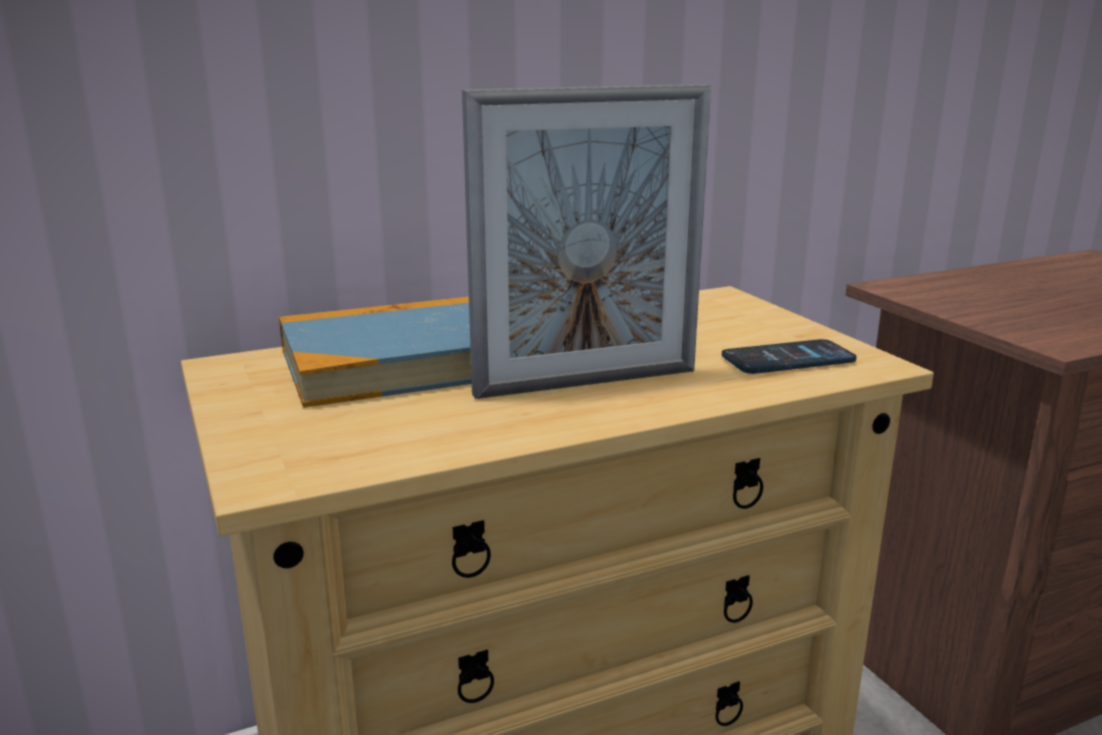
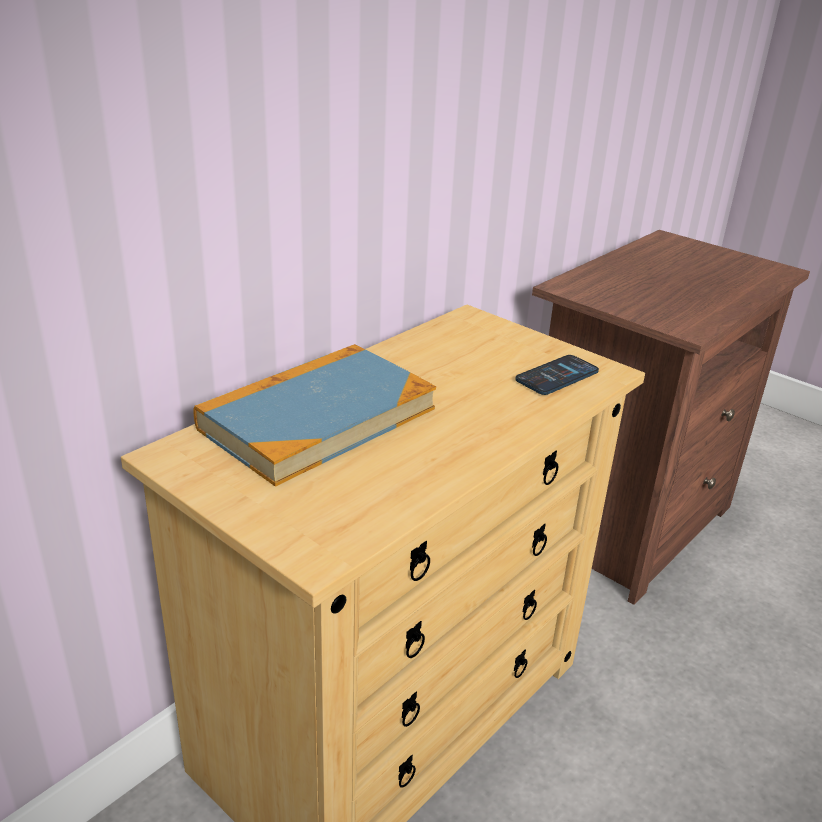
camera: 25 degrees left, 10 degrees up
picture frame [462,84,711,399] -> none

